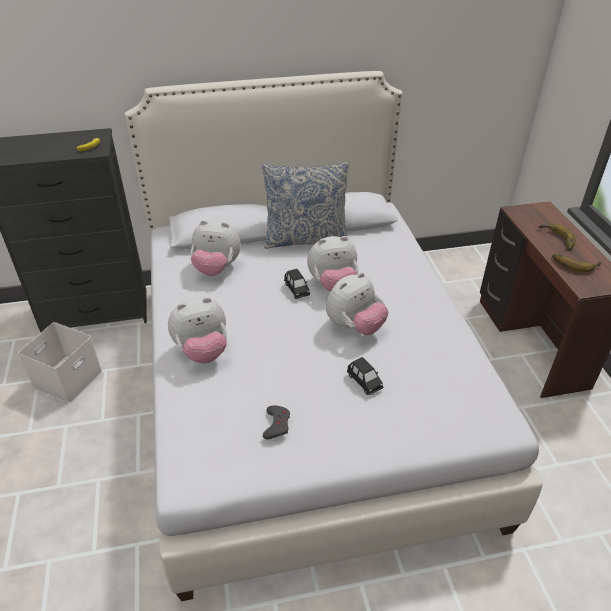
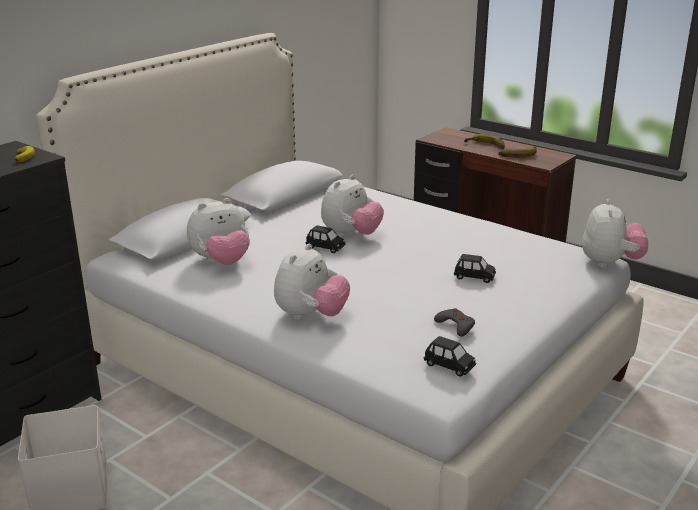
camera: 40 degrees left, 15 degrees down
pillow [262,162,350,249] -> none
plush toy [326,272,389,335] -> plush toy moved to [582,199,648,268]
none -> black toy car [424,336,476,377]

